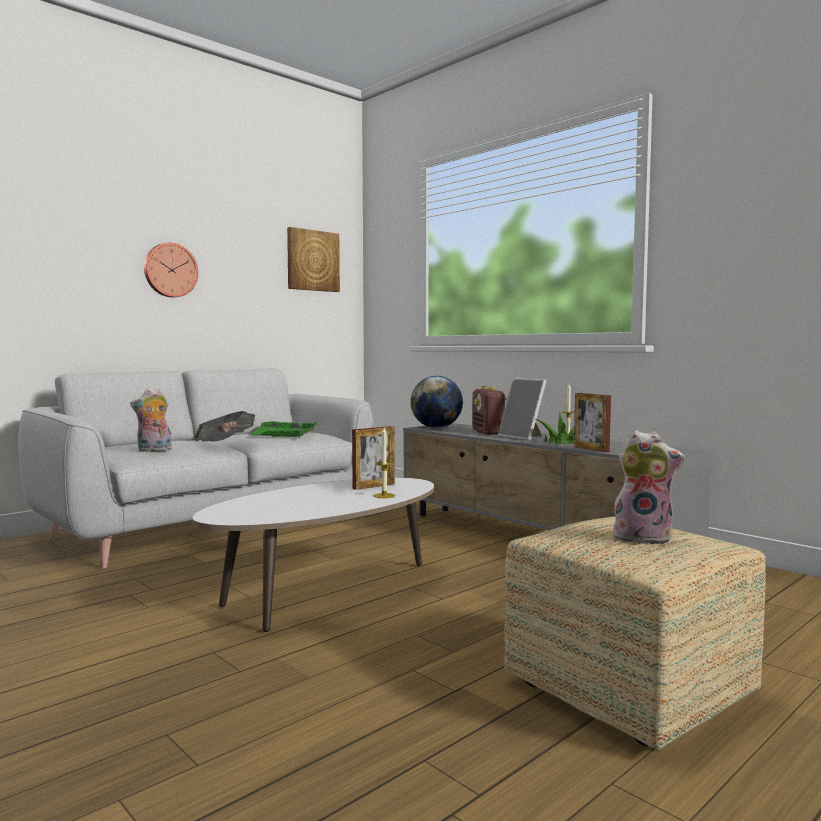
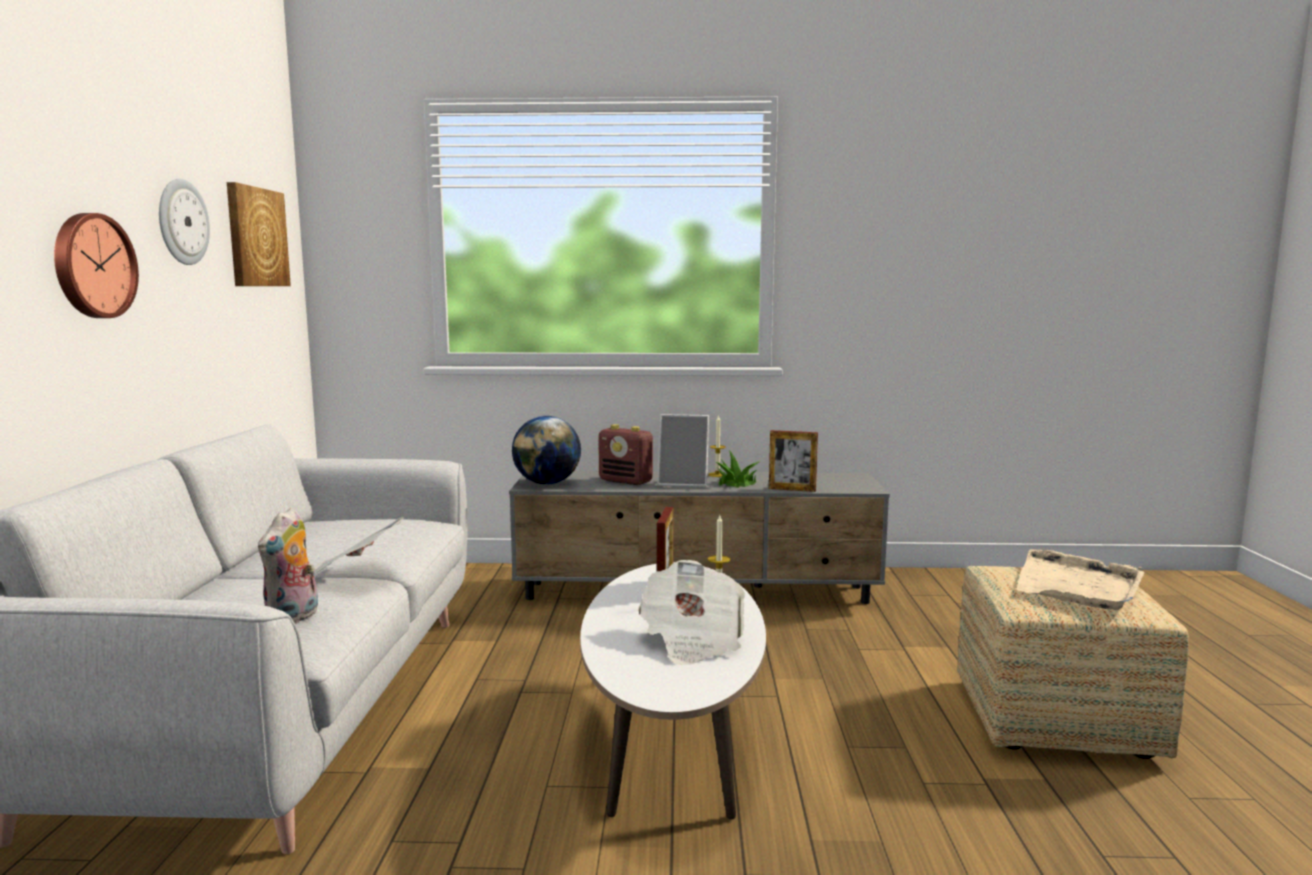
camera: 45 degrees left, 5 degrees up
green tray [251,421,317,437] -> none
plush toy [612,430,685,545] -> beige tray [1016,549,1145,610]
none -> wall clock [159,179,210,265]
none -> newspaper [638,560,745,665]

